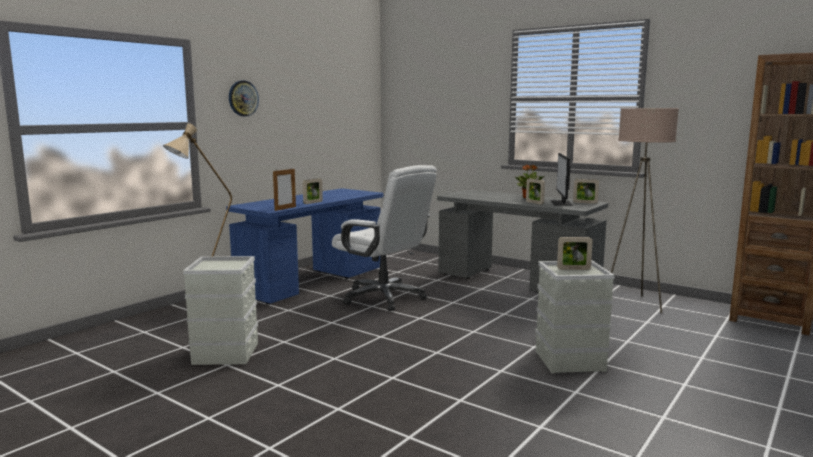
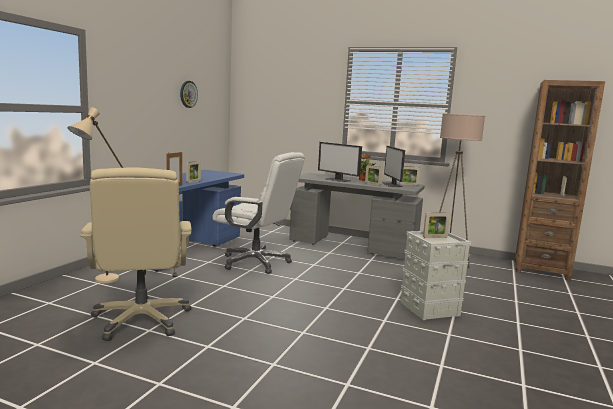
camera: 15 degrees left, 0 degrees up
grey storage box [183,256,258,365] -> beige office chair [80,167,192,341]
wall clock [229,81,259,117] -> wall clock moved to [180,81,198,108]
none -> monitor [318,142,362,182]

